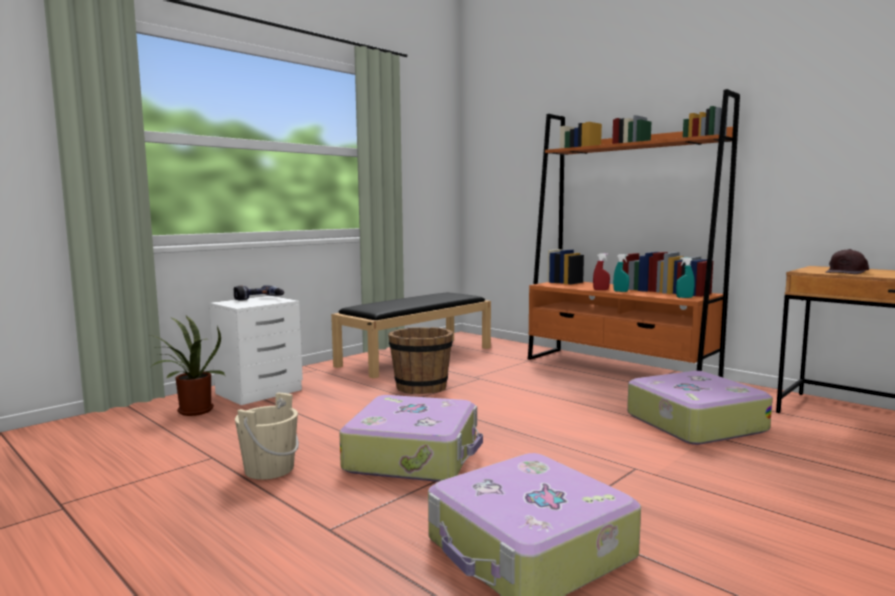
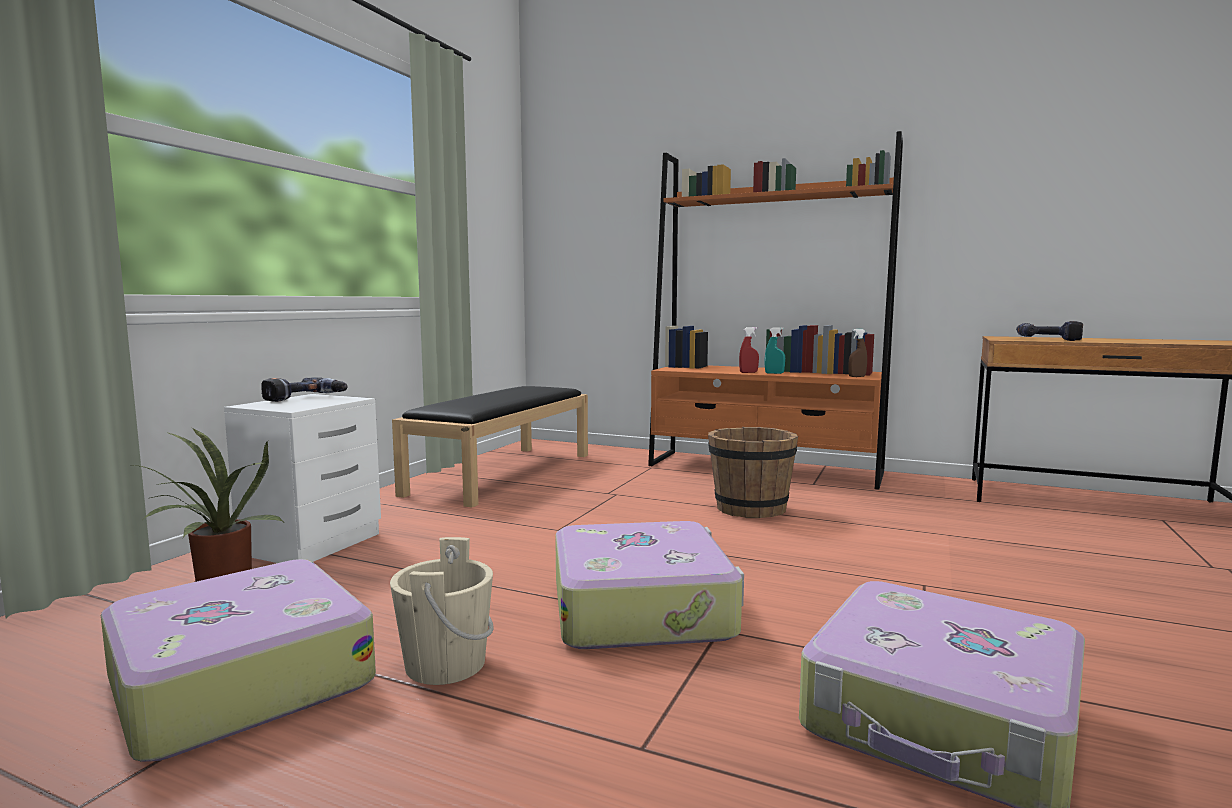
camera: 20 degrees left, 0 degrees up
brown bucket [388,327,453,394] -> brown bucket moved to [708,427,798,518]
suitcase [627,371,772,445] -> suitcase moved to [101,559,376,761]
turquoise spray bottle [676,257,694,298] -> brown spray bottle [848,329,867,377]
brown cap [825,249,869,274] -> power drill [1016,321,1083,341]

